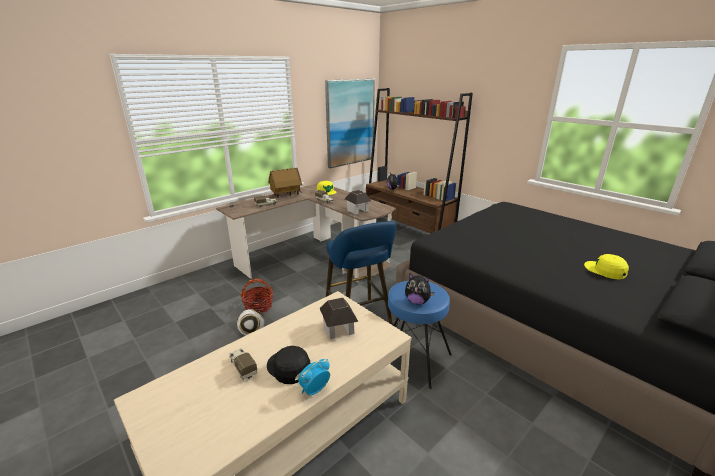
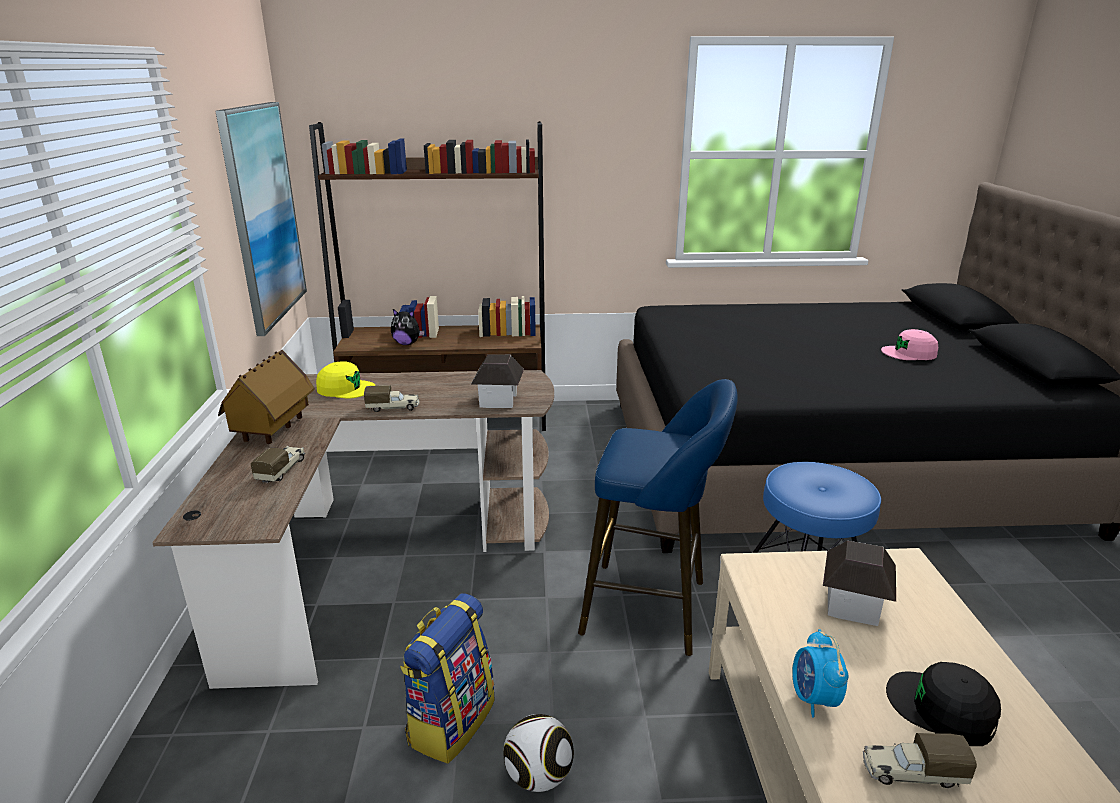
camera: 50 degrees left, 0 degrees up
basket [240,279,273,313] -> backpack [400,593,495,764]
black cap [267,346,310,384] -> black cap turned 45 degrees clockwise [886,662,1001,746]
alarm clock [298,359,330,395] -> alarm clock moved to [792,629,848,717]
plush toy [405,273,434,305] -> none
yellow cap [584,254,629,280] -> pink cap [881,329,938,360]

